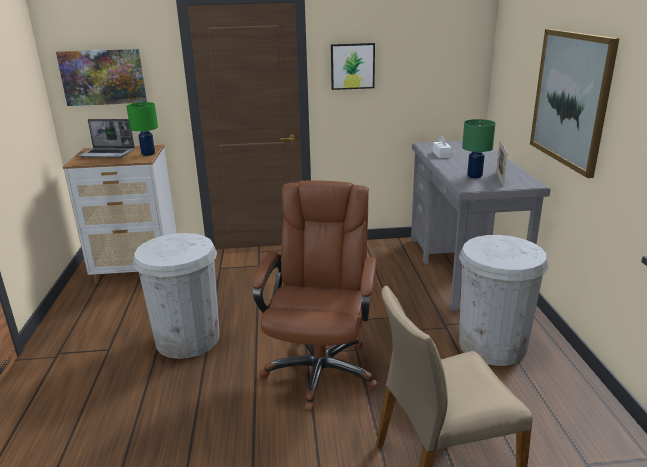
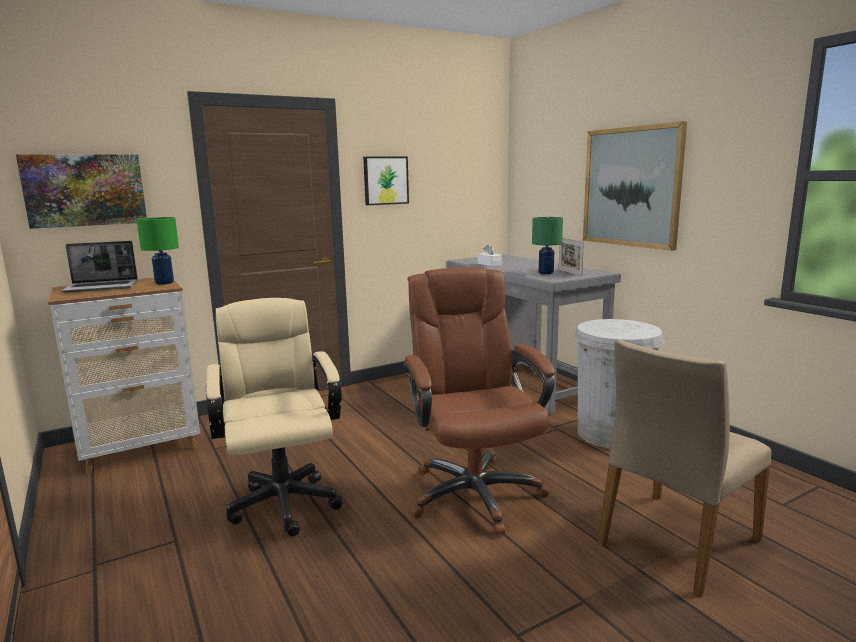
camera: 25 degrees left, 10 degrees down
white trash can [133,233,220,359] -> beige office chair [206,298,343,536]

